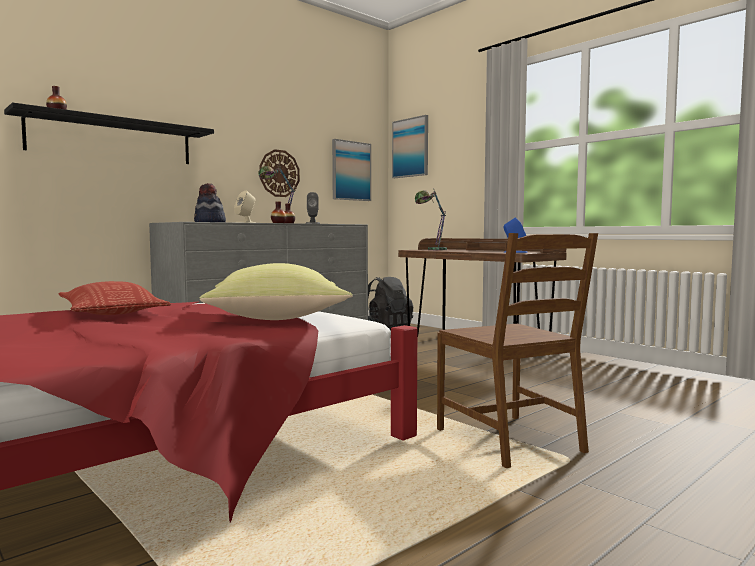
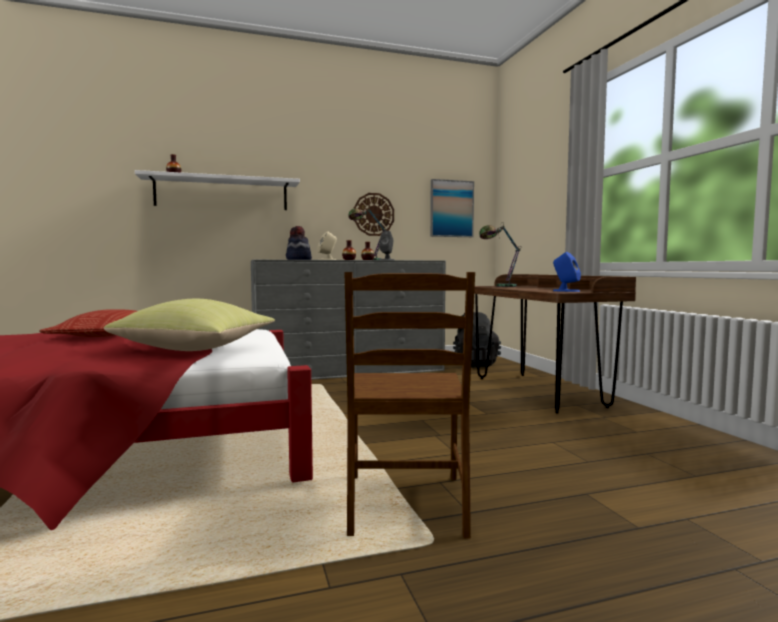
camera: 25 degrees right, 0 degrees up
black shelf [4,102,214,164] -> white shelf [135,170,300,210]
picture [392,115,428,178] -> none

